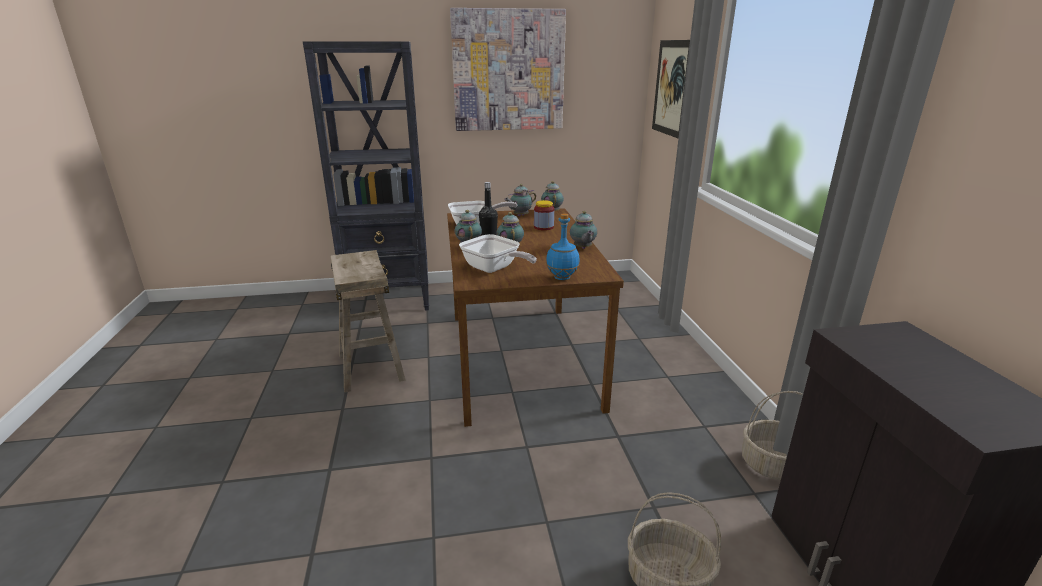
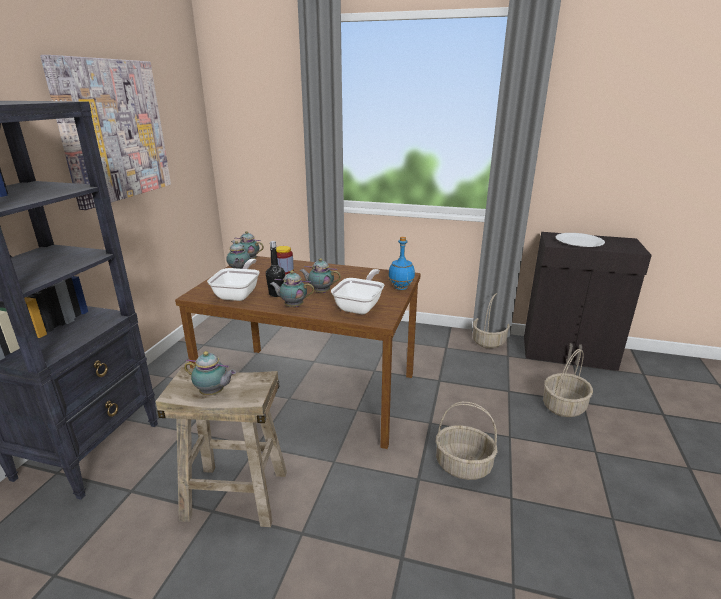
camera: 65 degrees left, 0 degrees up
frying pan [459,234,537,273] -> frying pan turned 45 degrees counterclockwise [331,269,384,314]
teapot [570,211,597,249] -> teapot moved to [184,351,236,396]
picture [652,40,690,138] -> none
none -> basket [436,402,498,480]
none -> white plate [556,233,605,247]

